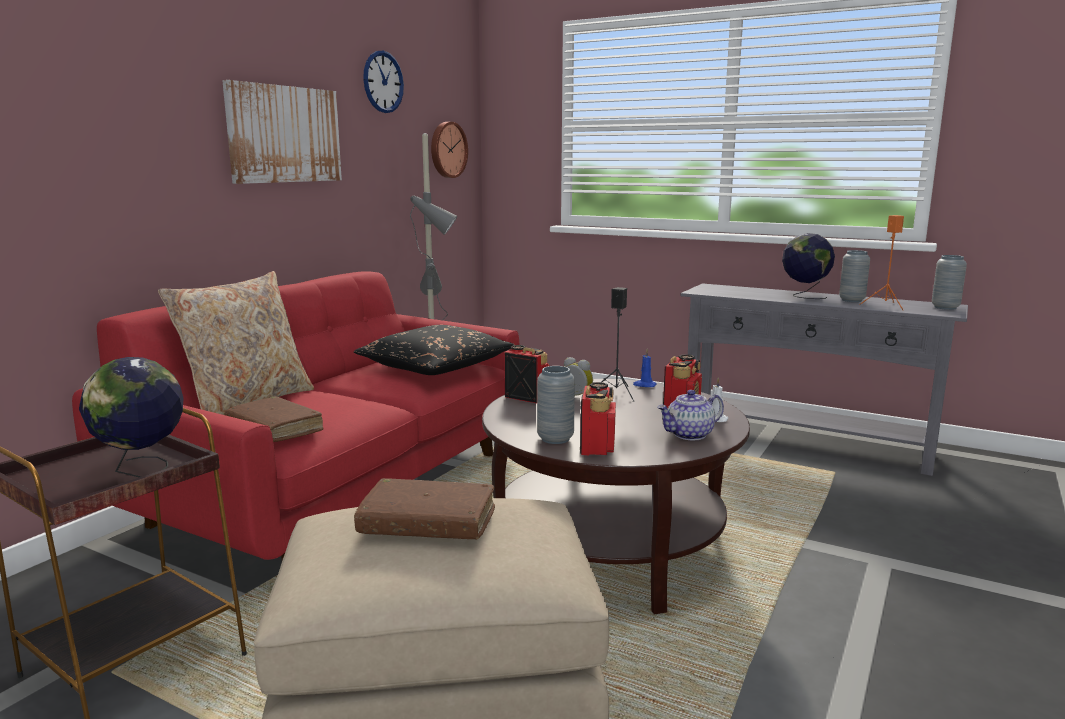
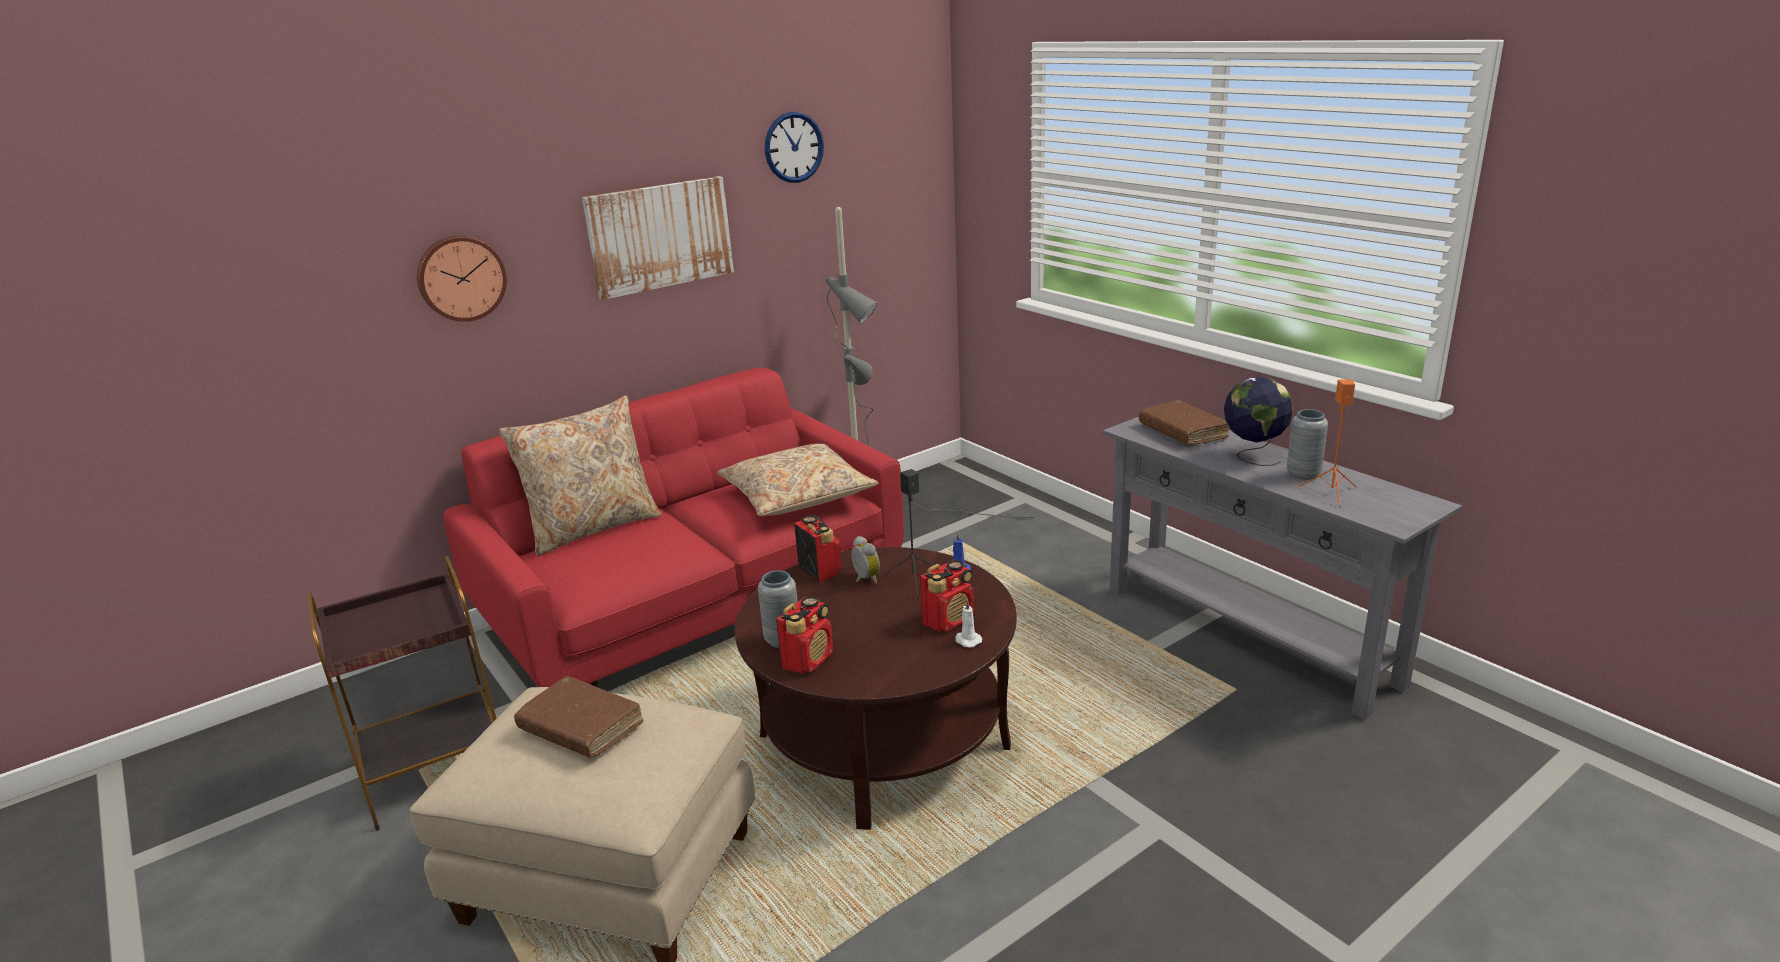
camera: 25 degrees right, 10 degrees up
globe [79,357,184,477] -> none
brown book [224,396,324,442] -> brown book moved to [1139,400,1229,445]
black pillow [354,325,515,375] -> beige pillow [717,443,878,516]
wall clock [431,122,468,178] -> wall clock moved to [417,236,507,322]
teapot [657,390,724,440] -> none
grey vase [932,255,967,310] -> none

